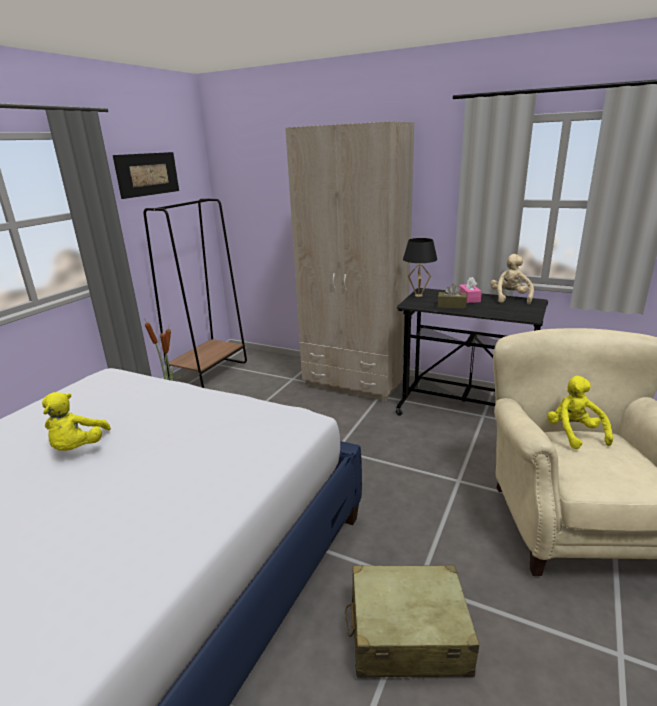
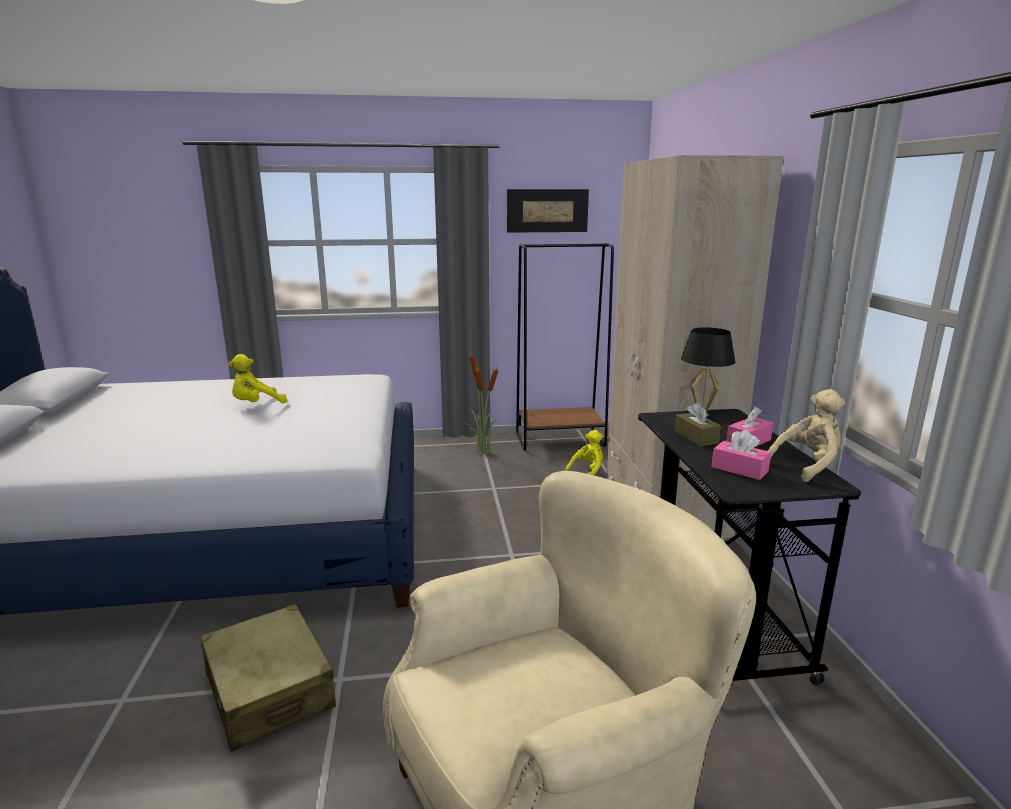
camera: 55 degrees right, 5 degrees down
yellow plush toy [547,376,613,449] -> yellow plush toy moved to [565,430,603,475]
none -> pink tissue box [712,430,771,480]

